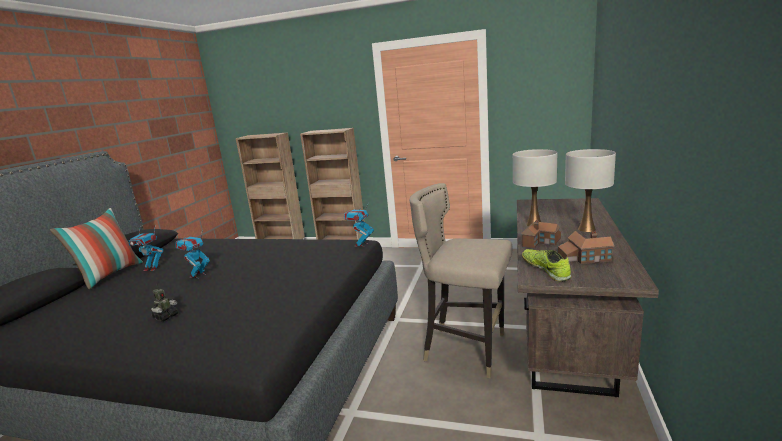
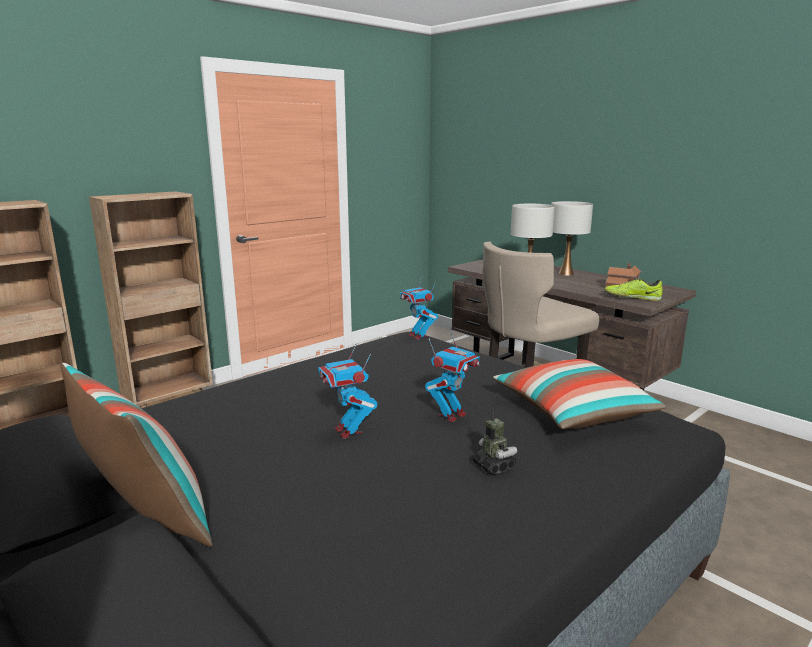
camera: 60 degrees left, 0 degrees up
toy robot [129,225,163,271] -> toy robot moved to [425,331,480,422]
toy house [521,220,561,249] -> none
none -> pillow [493,359,667,429]

